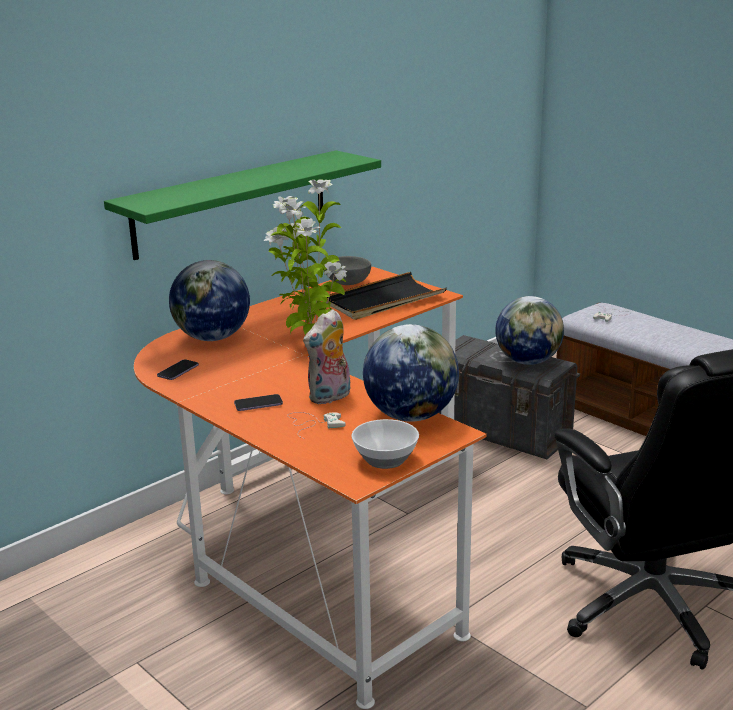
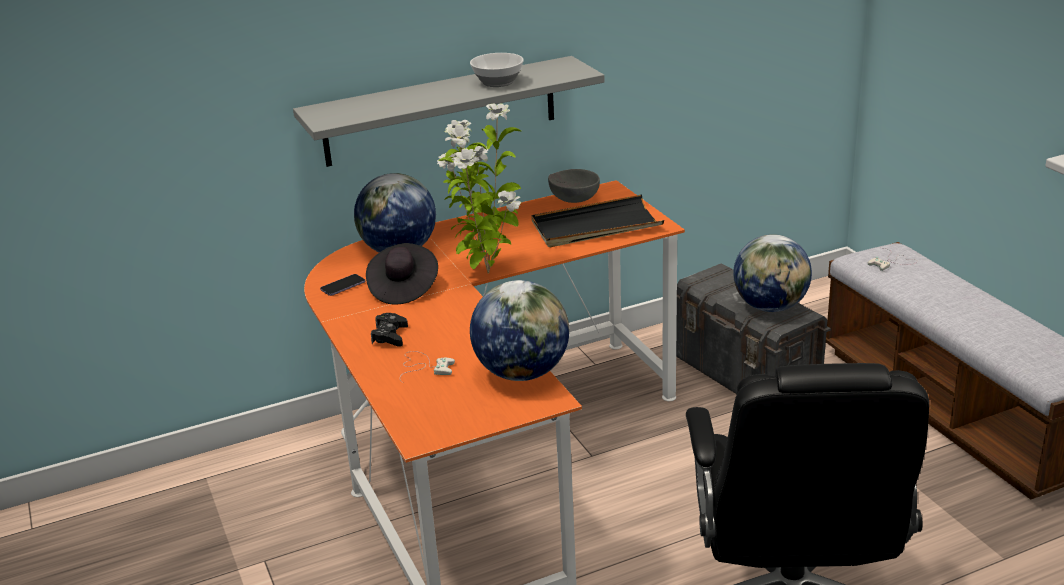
camera: 20 degrees right, 5 degrees up
green shelf [104,150,381,260] -> grey shelf [293,56,605,167]
phone [234,394,283,411] -> black game controller [371,313,408,347]
plush toy [303,309,351,404] -> none
bowl [351,419,419,469] -> bowl moved to [470,53,524,87]
none -> black hat [366,243,438,304]

